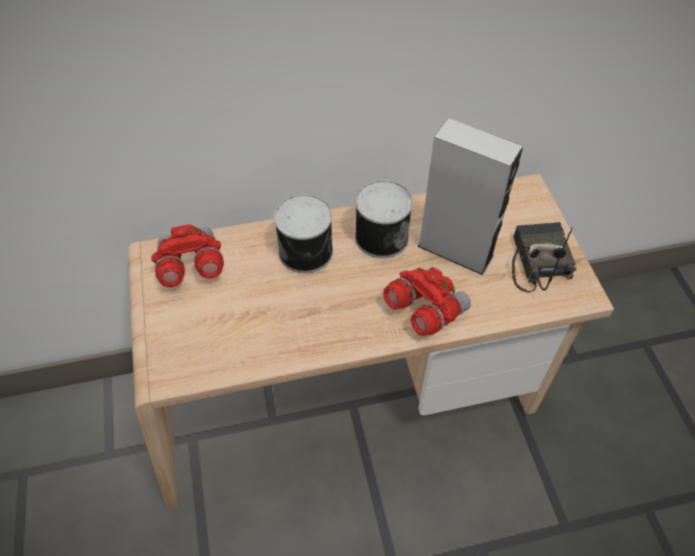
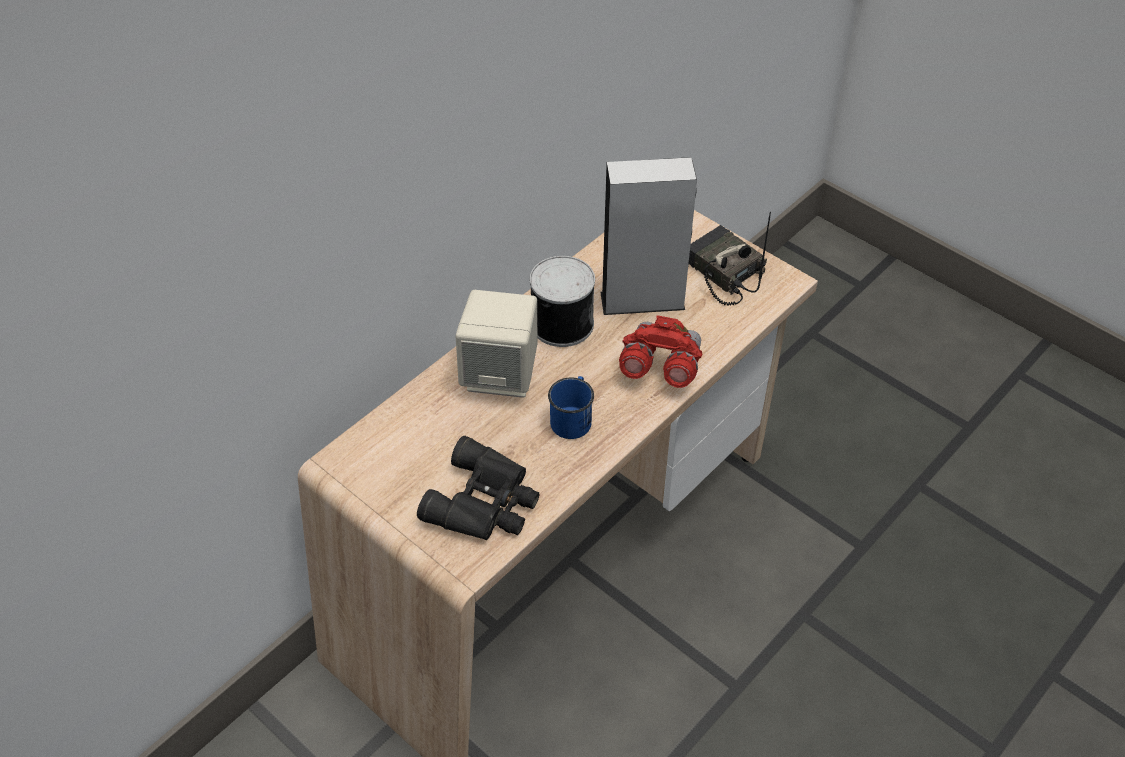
camera: 35 degrees left, 5 degrees down
red binoculars [151,224,224,287] -> none
can [274,194,333,273] -> beige speaker [456,290,537,398]
none -> black binoculars [417,436,540,540]
none -> blue mug [548,376,594,439]

